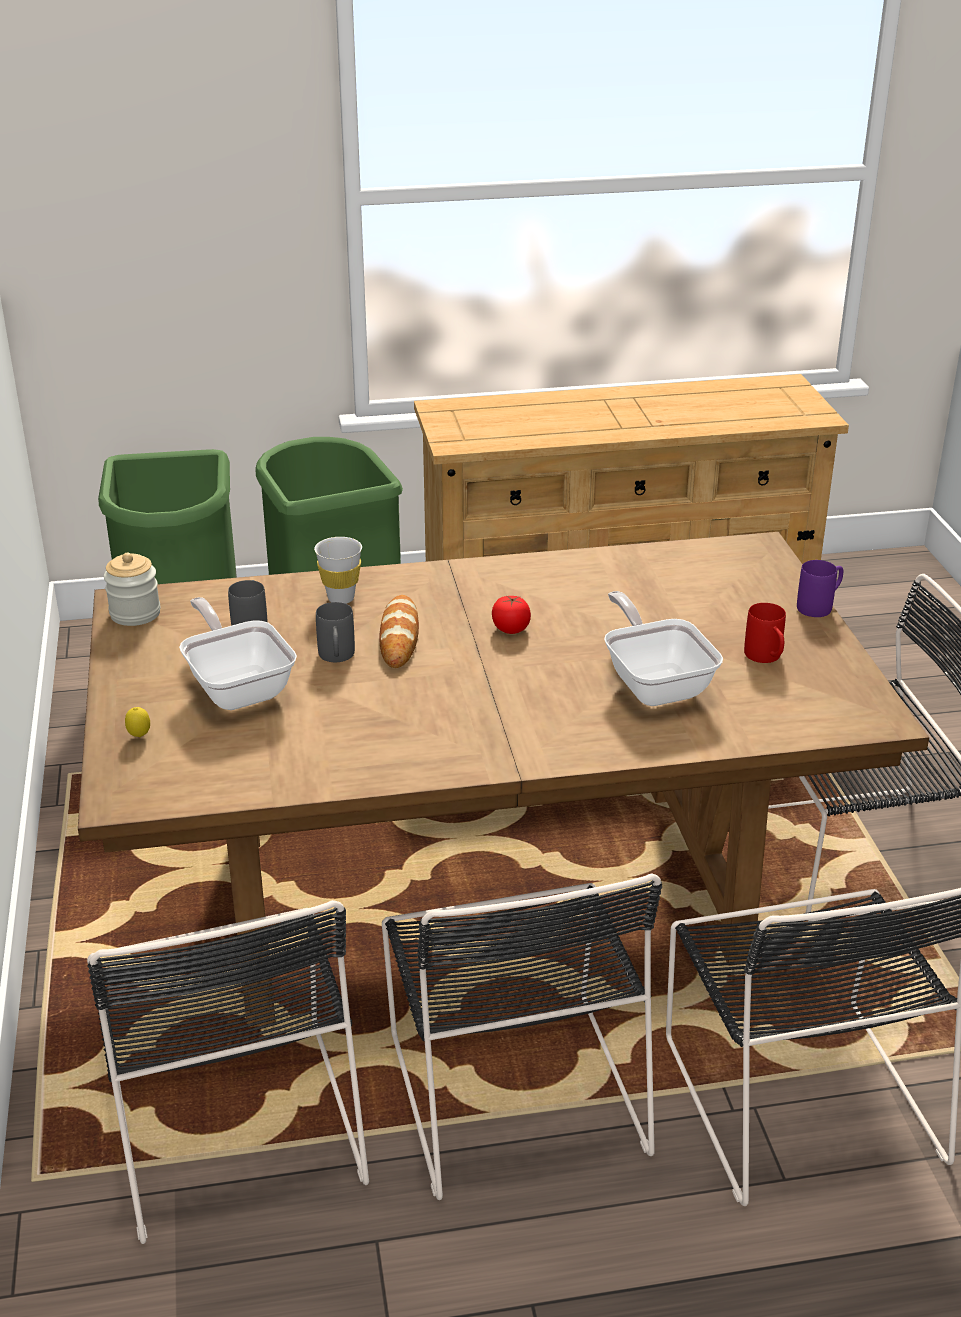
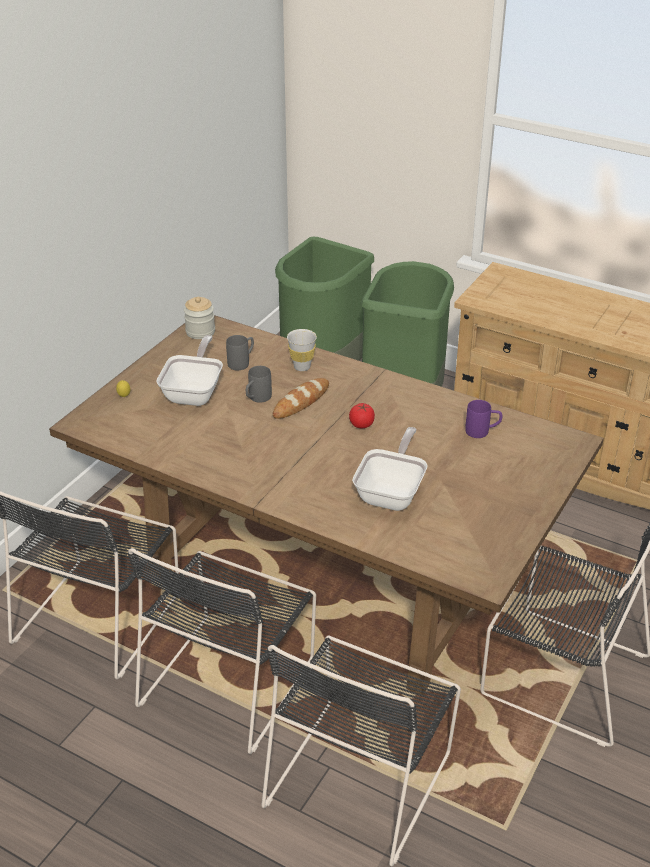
camera: 40 degrees right, 5 degrees up
red mug [744,603,786,663] -> none
purple mug [797,560,843,617] -> purple mug moved to [465,400,502,438]

